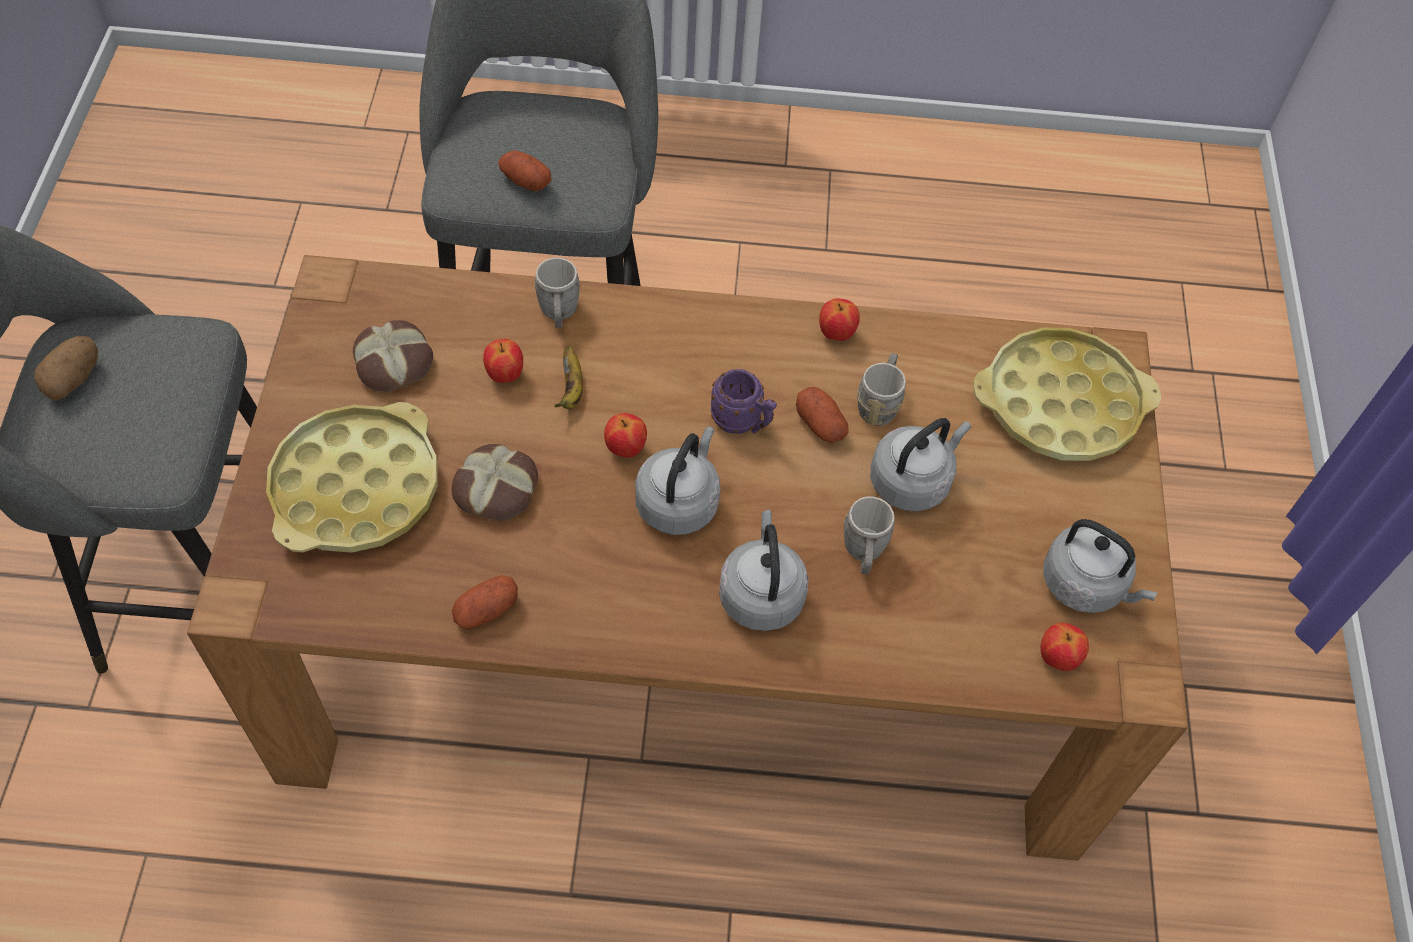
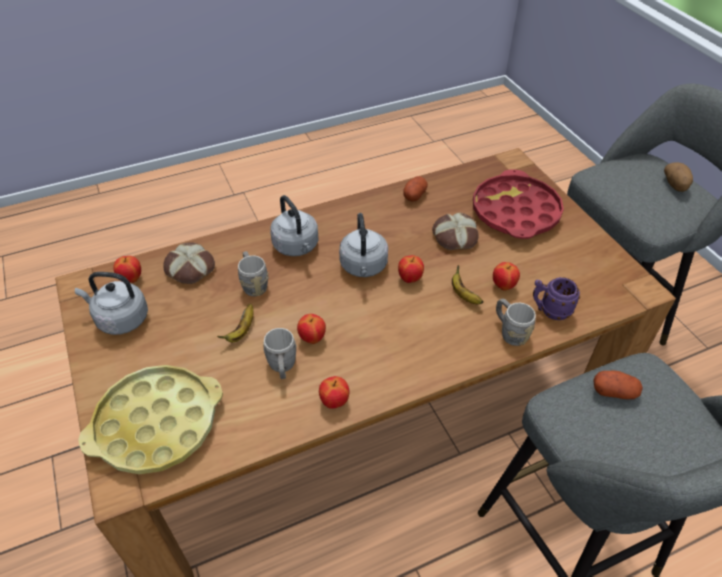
camera: 155 degrees right, 10 degrees down
yellow tray [266,402,438,553] -> red tray [473,169,564,239]
bread [353,320,433,392] -> bread moved to [163,243,215,284]
purple mug [711,369,777,434] -> purple mug moved to [533,277,580,320]
potato [796,387,849,443] -> apple [297,314,326,344]
grey kettle [870,418,971,511] -> banana [217,304,253,342]

